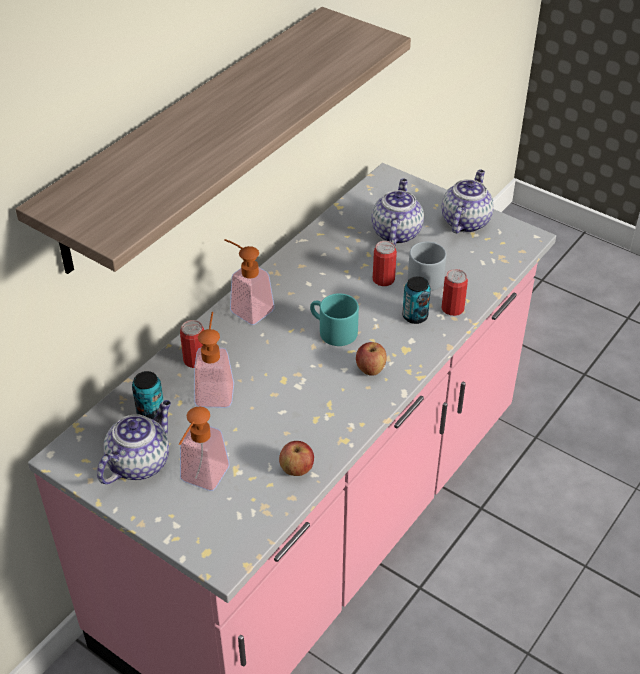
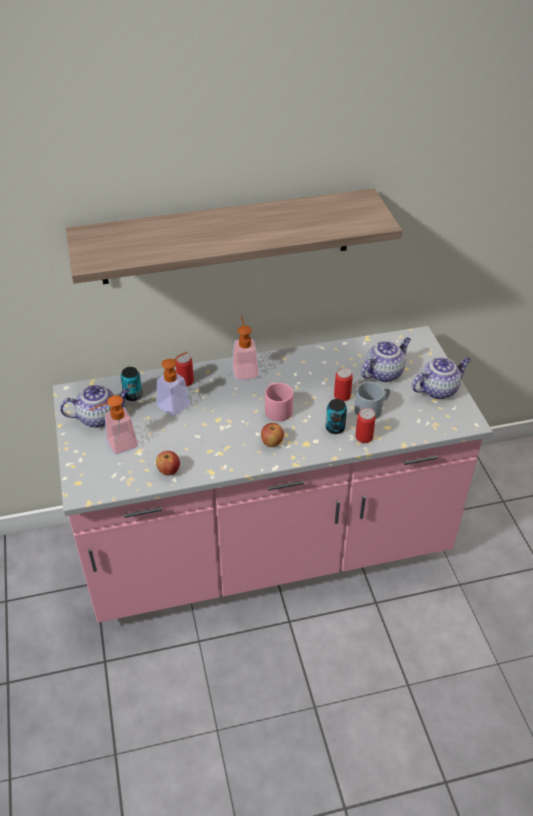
camera: 40 degrees right, 0 degrees up
turquoise mug [310,293,359,346] -> pink mug [265,383,293,421]

